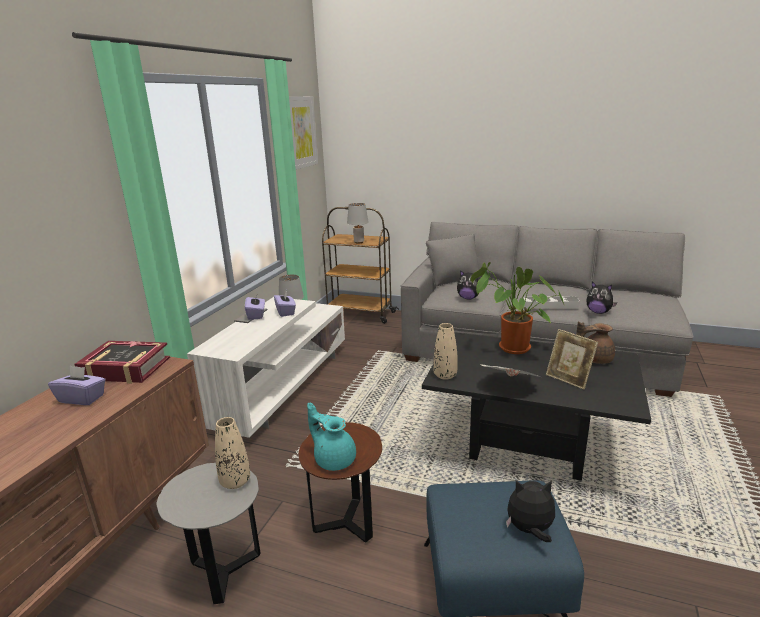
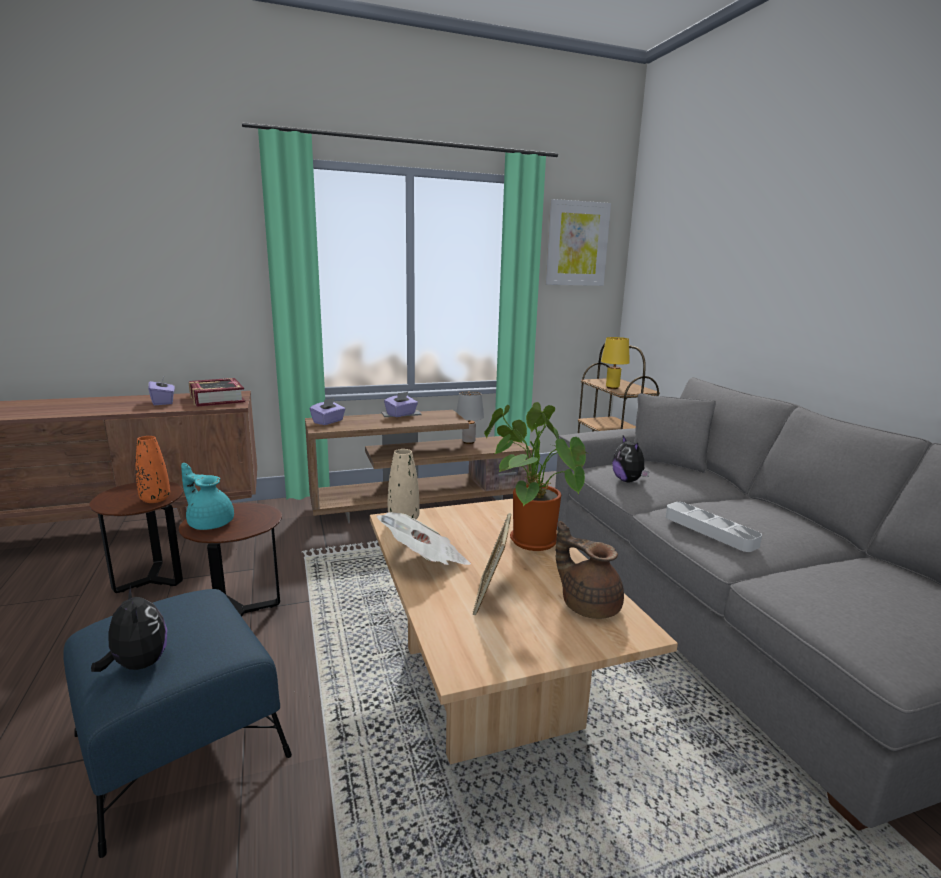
camera: 50 degrees right, 5 degrees down
grey side table [156,463,260,604] -> brown side table [89,482,183,593]
white tv stand [187,297,345,438] -> brown tv stand [305,410,533,524]
beige vase [215,417,250,489] -> orange vase [136,436,170,503]
purple tissue box [274,291,296,317] -> purple tissue box moved to [310,398,346,425]
turquoise teapot [307,403,356,471] -> turquoise teapot turned 60 degrees counterclockwise [181,463,234,530]
grey table lamp [347,203,369,244] -> yellow table lamp [601,337,630,389]
black coffee table [422,332,651,481] -> beige coffee table [370,499,678,765]
plush toy [586,282,617,314] -> none

